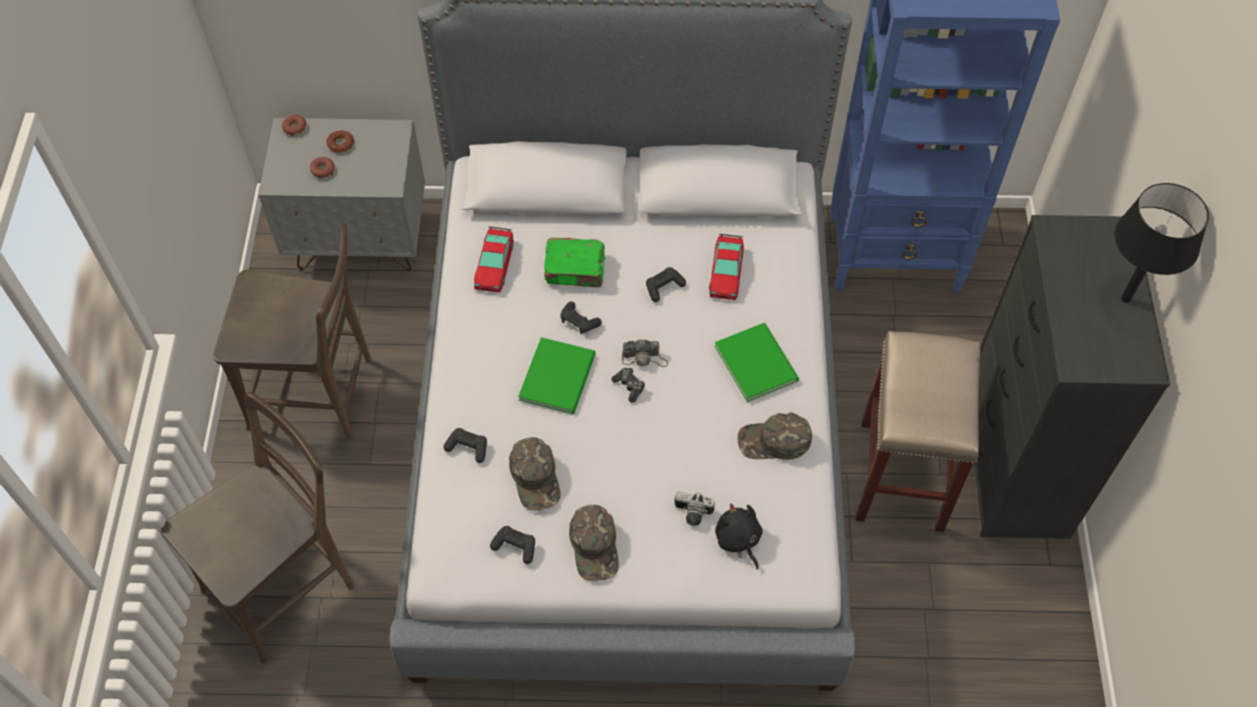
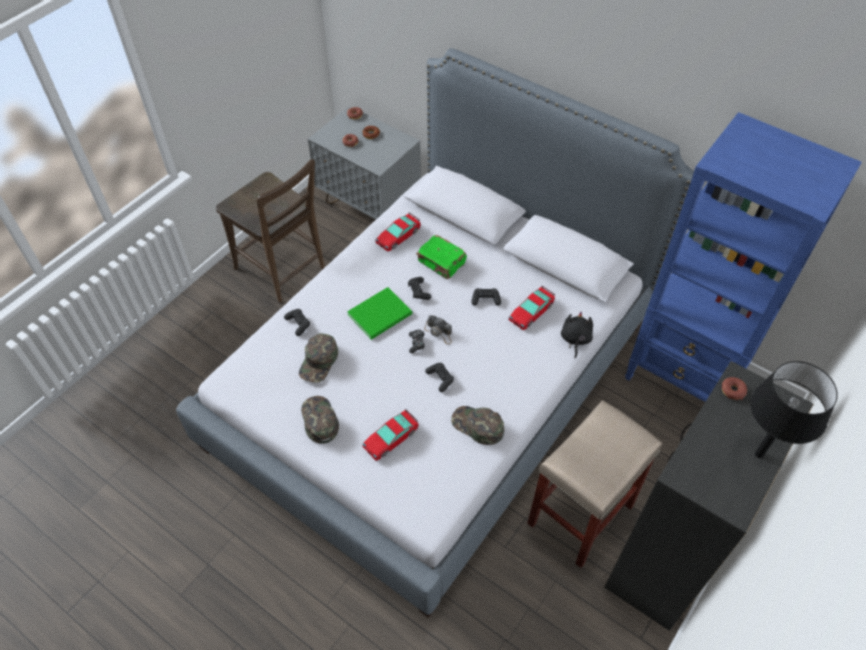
camera: 35 degrees right, 5 degrees down
brown chair [161,392,355,664] -> none
black game controller [490,526,535,564] -> black game controller moved to [425,363,454,392]
green cap [569,505,619,581] -> green cap turned 135 degrees clockwise [301,396,339,444]
camera [675,491,715,526] -> toy car [362,409,419,461]
green book [714,323,799,402] -> none
black plush toy [715,503,763,570] -> black plush toy moved to [561,312,593,358]
none -> donut [722,377,747,400]

